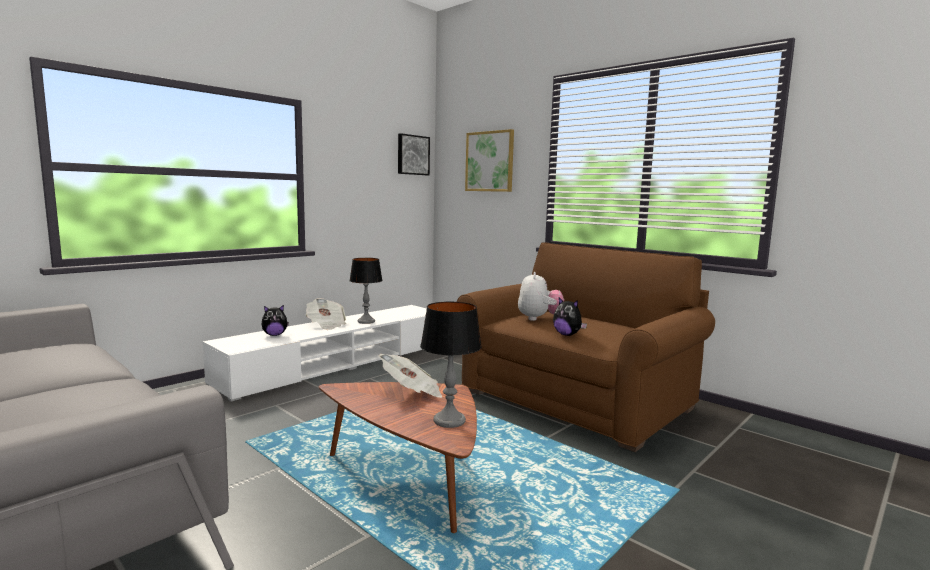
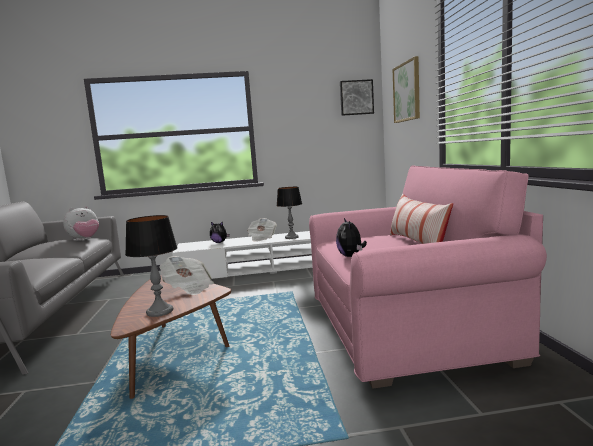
camera: 40 degrees right, 0 degrees up
brown sofa [457,242,715,452] -> pink sofa [309,165,547,389]
plush toy [518,272,564,321] -> plush toy moved to [63,206,99,241]
none -> pillow [390,194,453,244]

